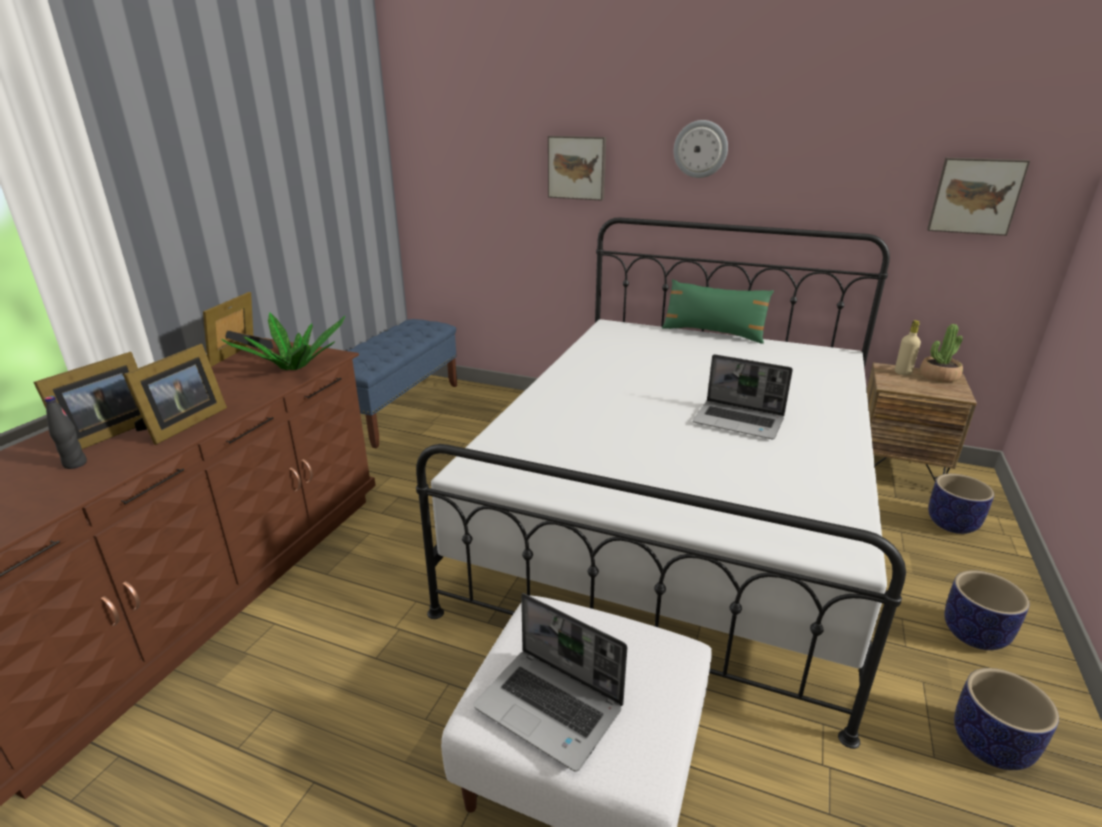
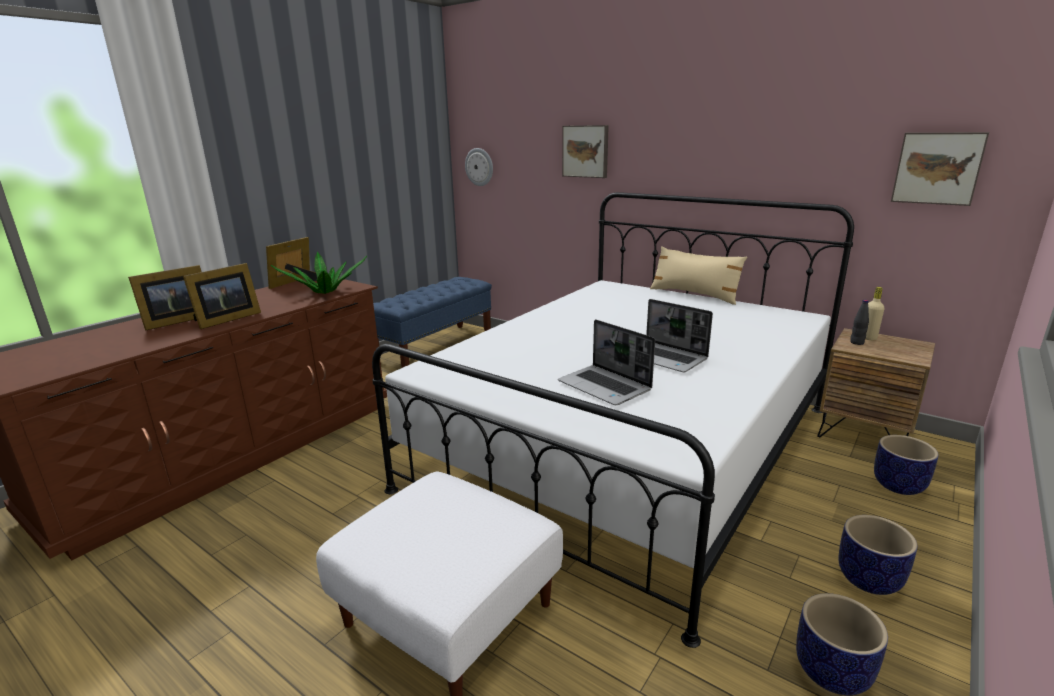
camera: 15 degrees right, 5 degrees down
black bottle [44,396,87,469] -> black bottle moved to [850,300,869,345]
laptop [473,593,628,772] -> laptop moved to [558,319,655,405]
green pillow [662,279,774,344] -> beige pillow [650,246,747,305]
wall clock [674,120,728,178] -> wall clock moved to [465,148,493,186]
potted plant [920,324,963,383] -> none

